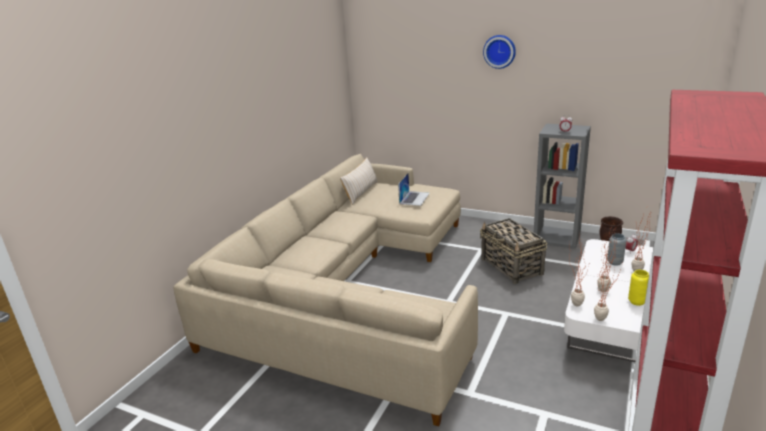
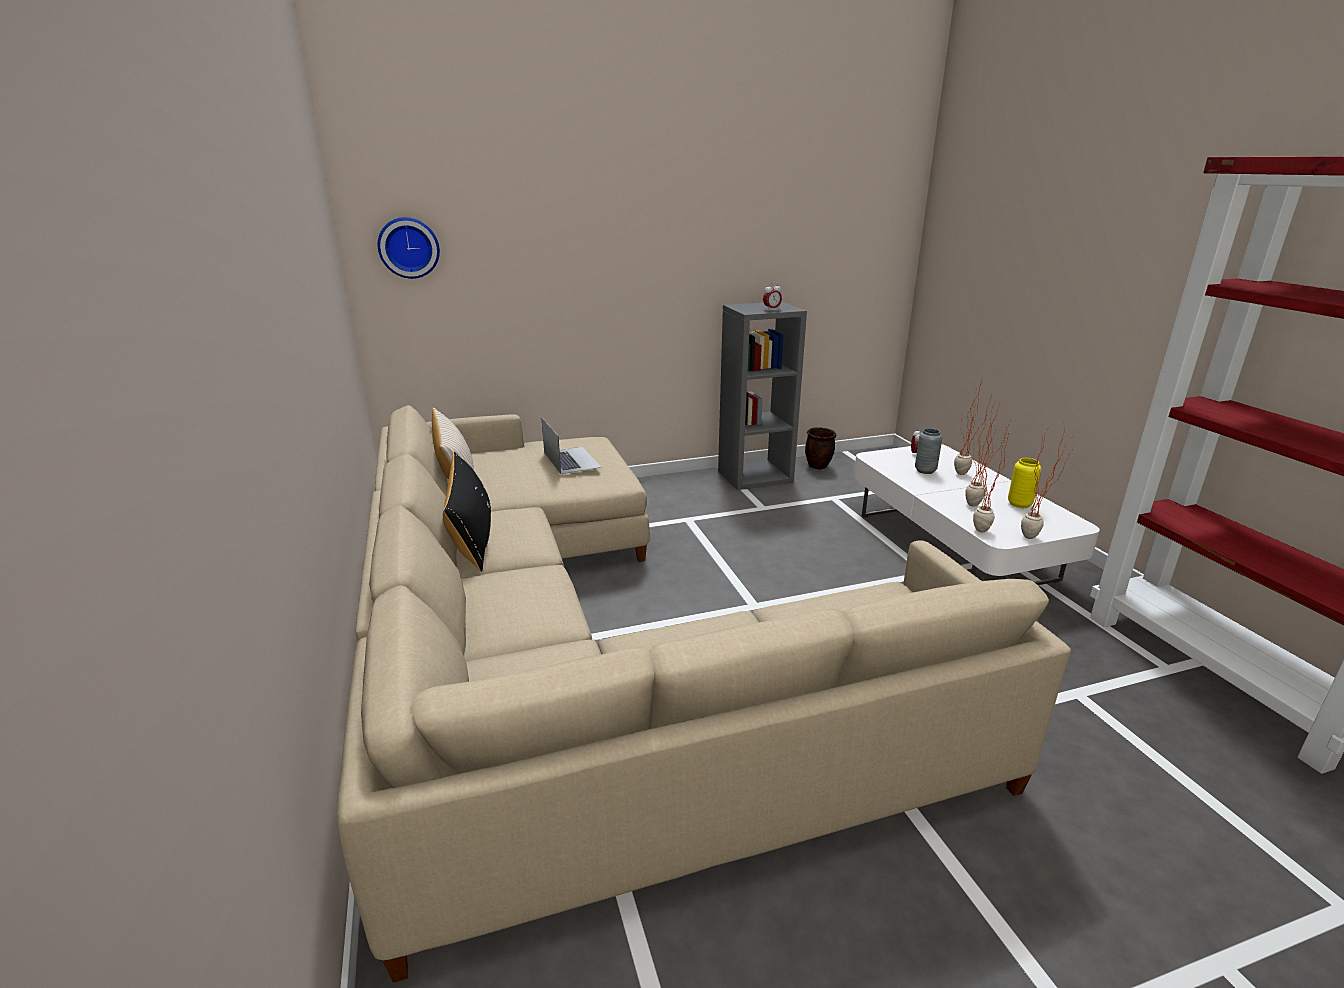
camera: 45 degrees left, 0 degrees up
basket [480,218,547,284] -> none
wall clock [483,35,516,69] -> wall clock moved to [378,217,440,279]
none -> black pillow [443,452,491,572]

